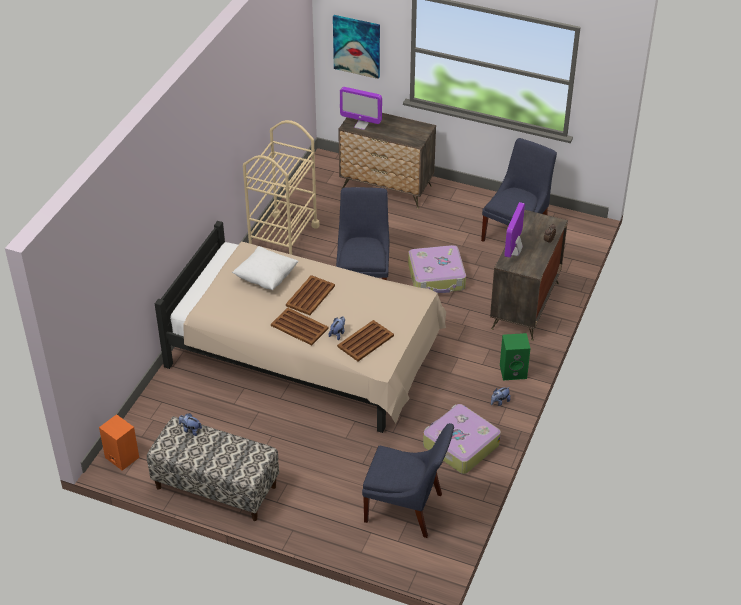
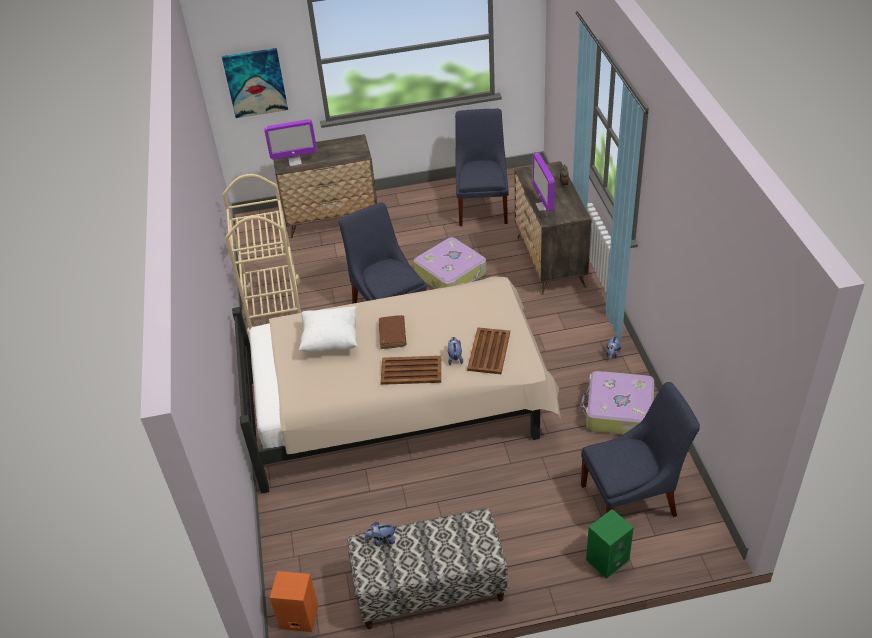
camera: 30 degrees left, 0 degrees up
brown tray [286,275,335,315] -> brown book [379,315,407,349]
green speaker [500,333,530,380] -> green speaker moved to [586,509,634,579]

